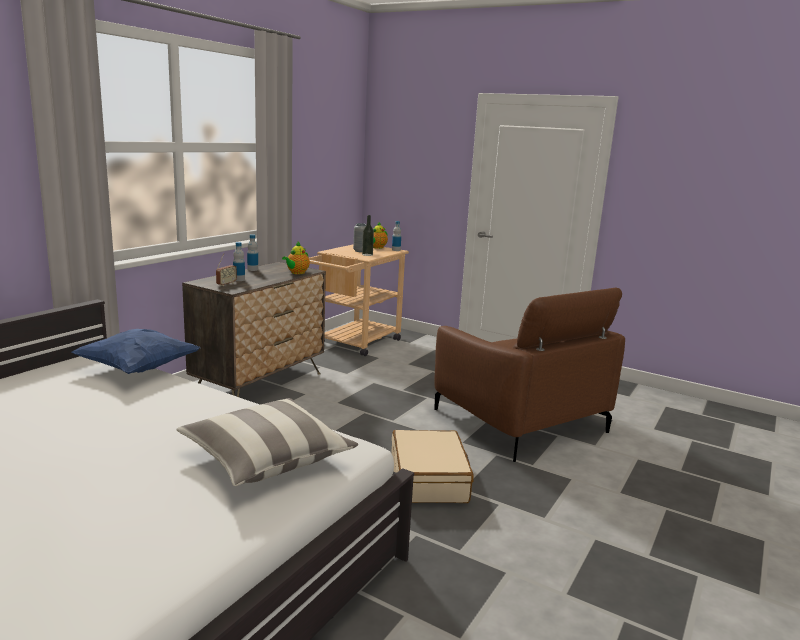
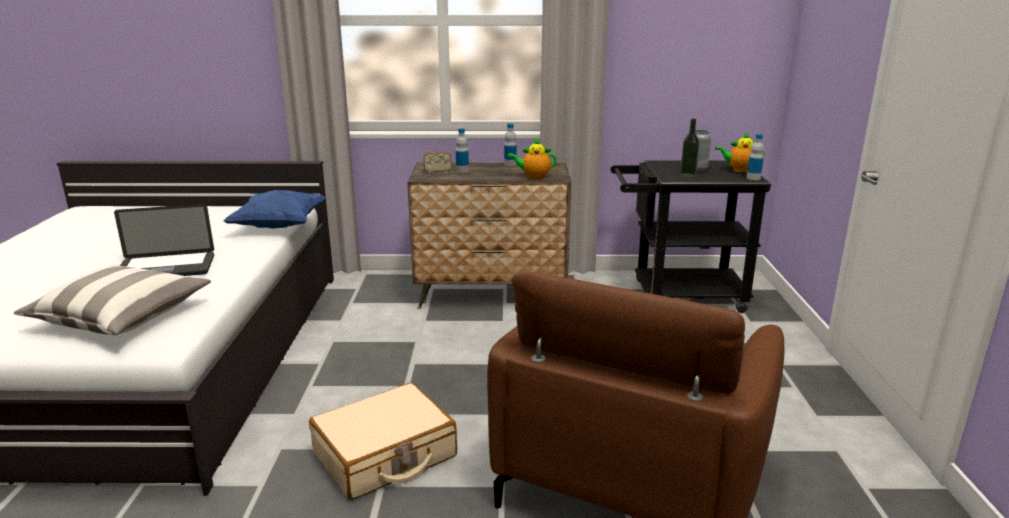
camera: 60 degrees right, 5 degrees up
beige cart [309,244,409,356] -> black cart [610,161,771,313]
none -> laptop [114,204,214,276]

